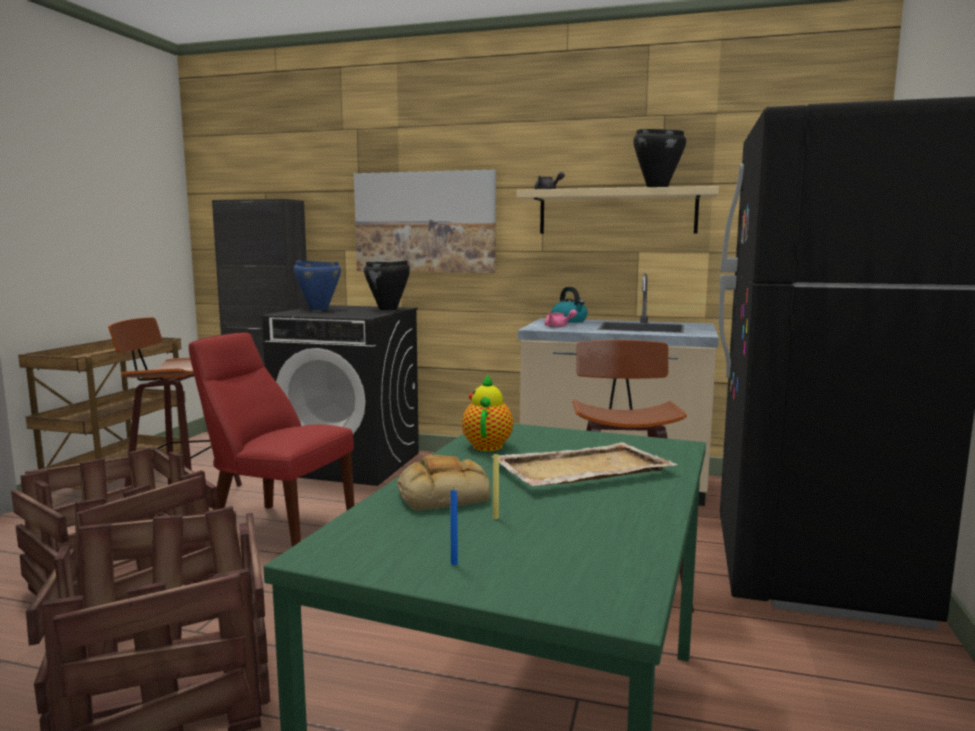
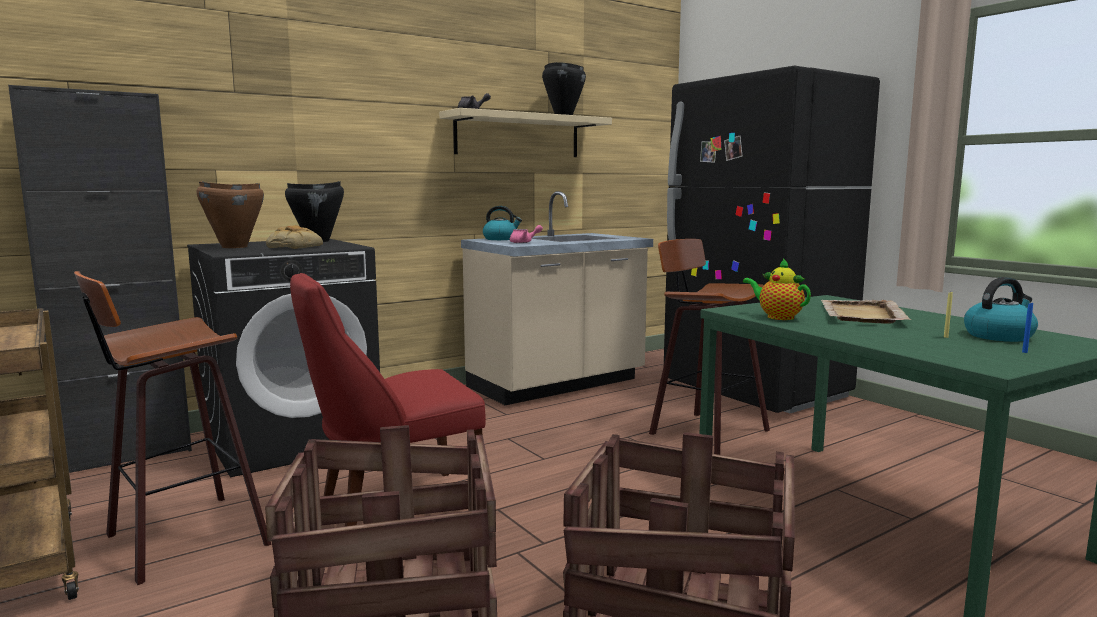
camera: 50 degrees left, 0 degrees up
blue cooking pot [294,260,341,310] -> brown cooking pot [196,181,264,248]
picture [354,170,496,273] -> none
bread [397,455,490,510] -> bread moved to [266,225,323,249]
none -> kettle [964,277,1038,342]

